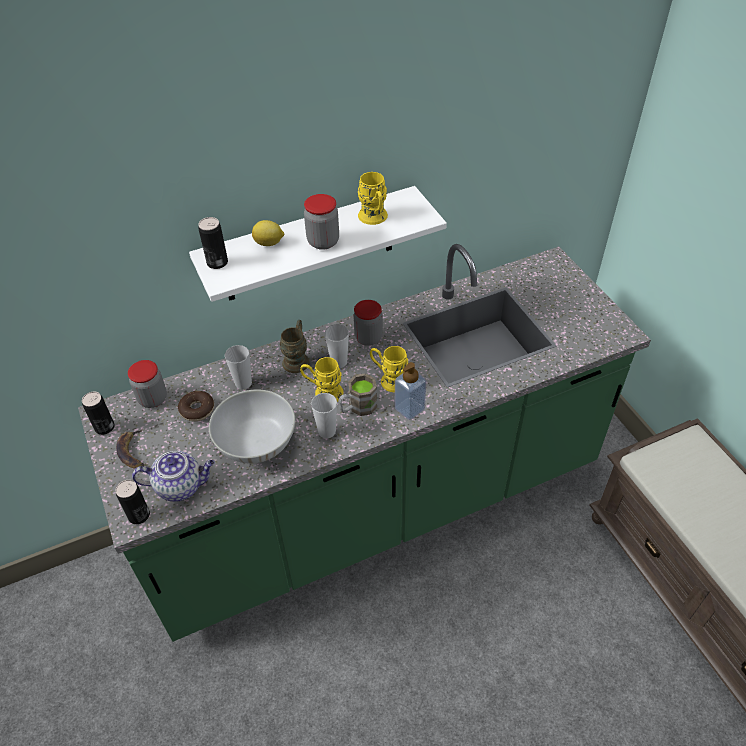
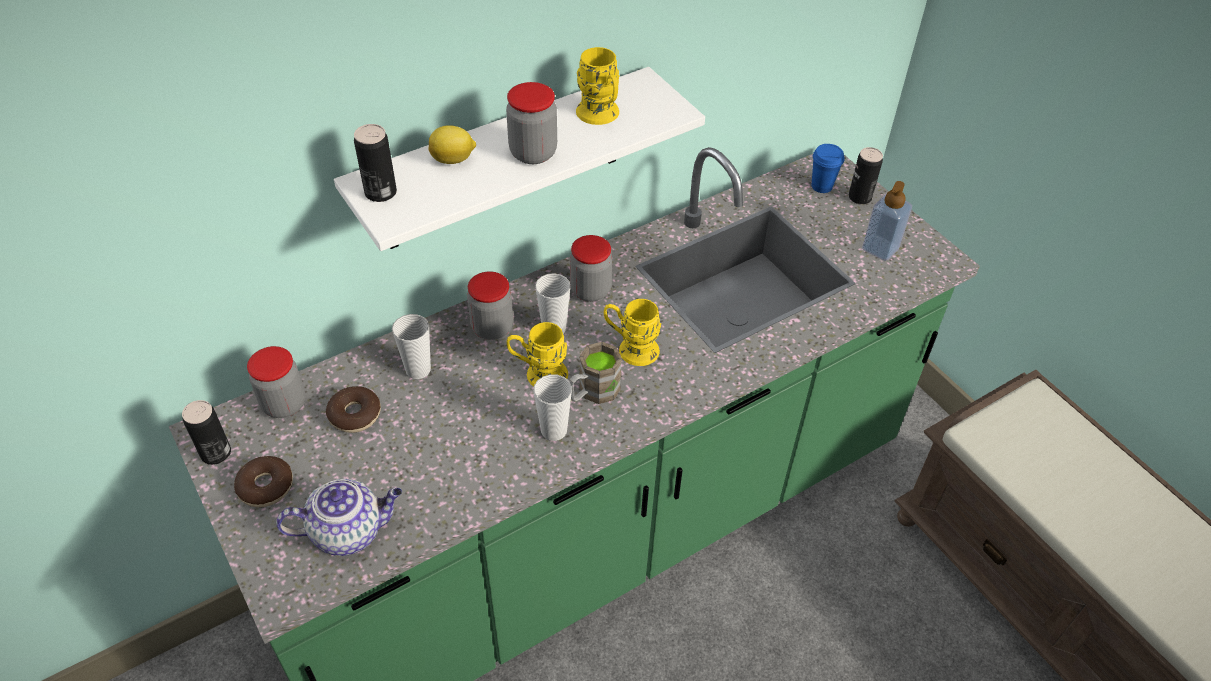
camera: 10 degrees left, 0 degrees up
banana [116,429,144,469] -> donut [234,456,293,508]
can [116,480,150,524] -> can moved to [849,147,883,204]
white bowl [209,389,295,464] -> none
brown mug [280,320,310,373] -> jar [467,271,513,340]
soap dispenser [395,362,426,420] -> soap dispenser moved to [862,181,912,261]
none -> blue cup [812,144,844,193]

